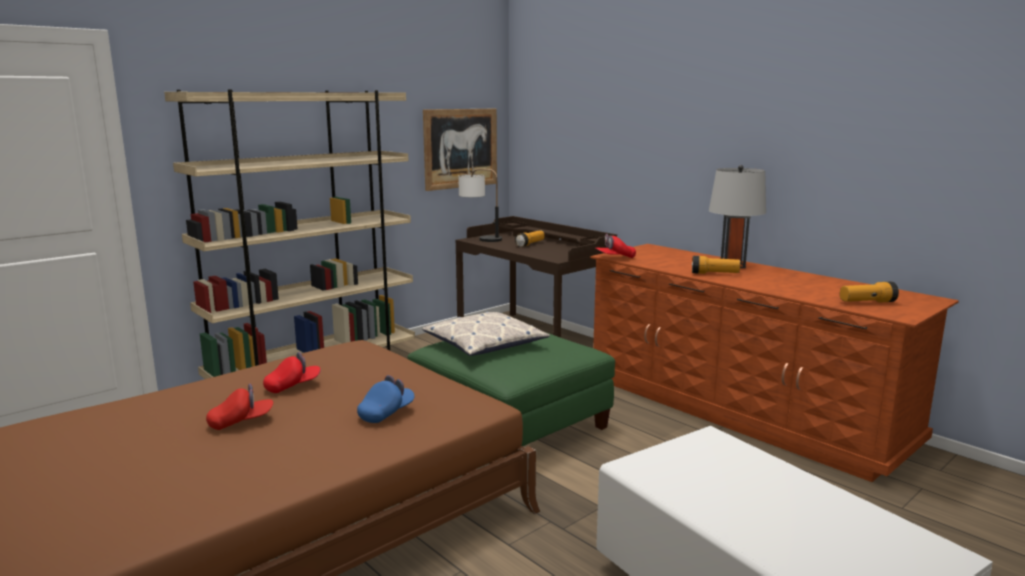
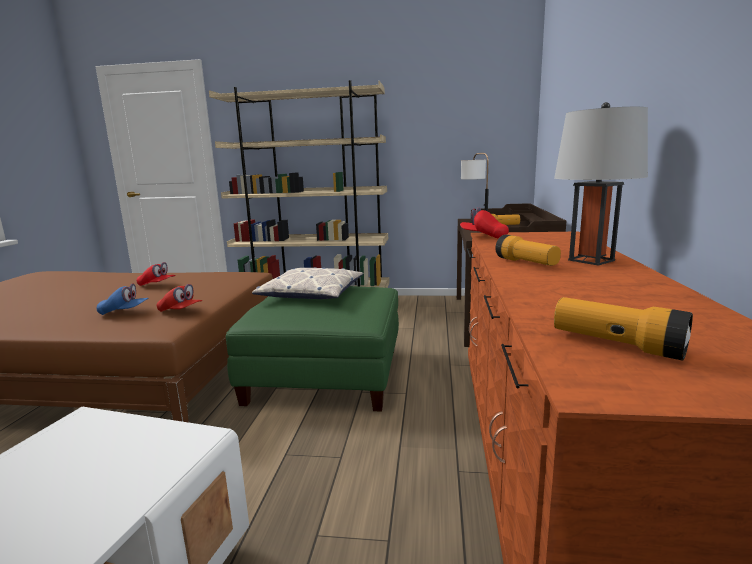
camera: 50 degrees right, 0 degrees up
red cap [206,383,273,430] -> red cap moved to [157,284,202,312]
picture [423,109,497,191] -> none

